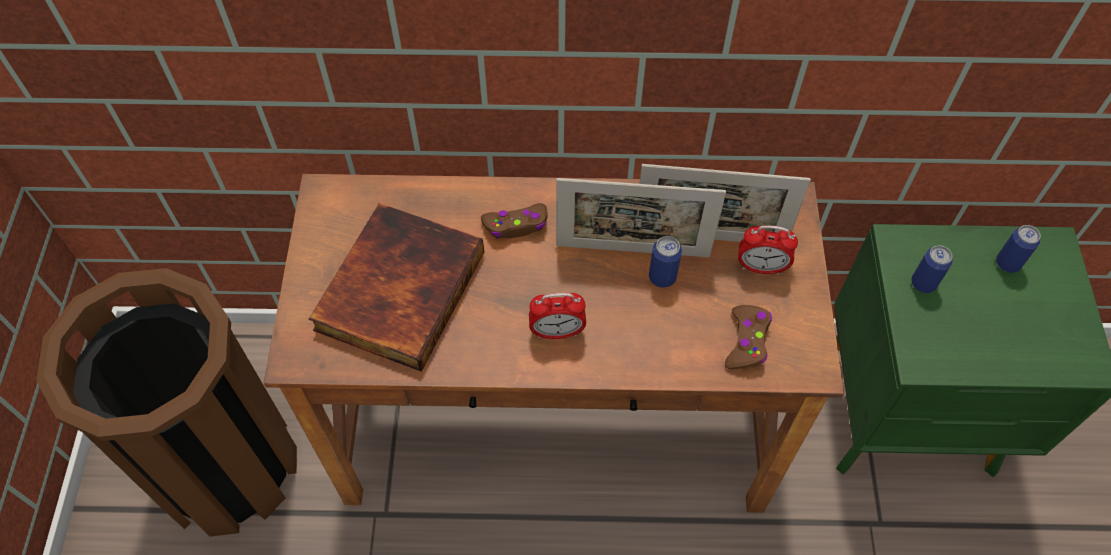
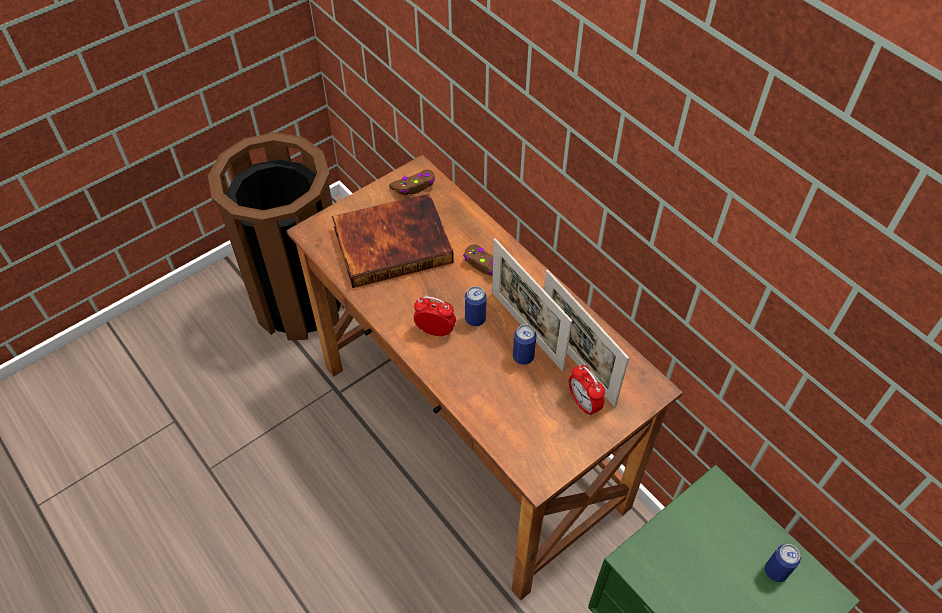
camera: 50 degrees right, 5 degrees down
alarm clock [529,293,586,339] -> alarm clock turned 150 degrees clockwise [414,296,456,338]
brown game controller [725,305,772,370] -> brown game controller moved to [389,170,435,195]
can [911,245,953,293] -> can moved to [465,286,487,326]

